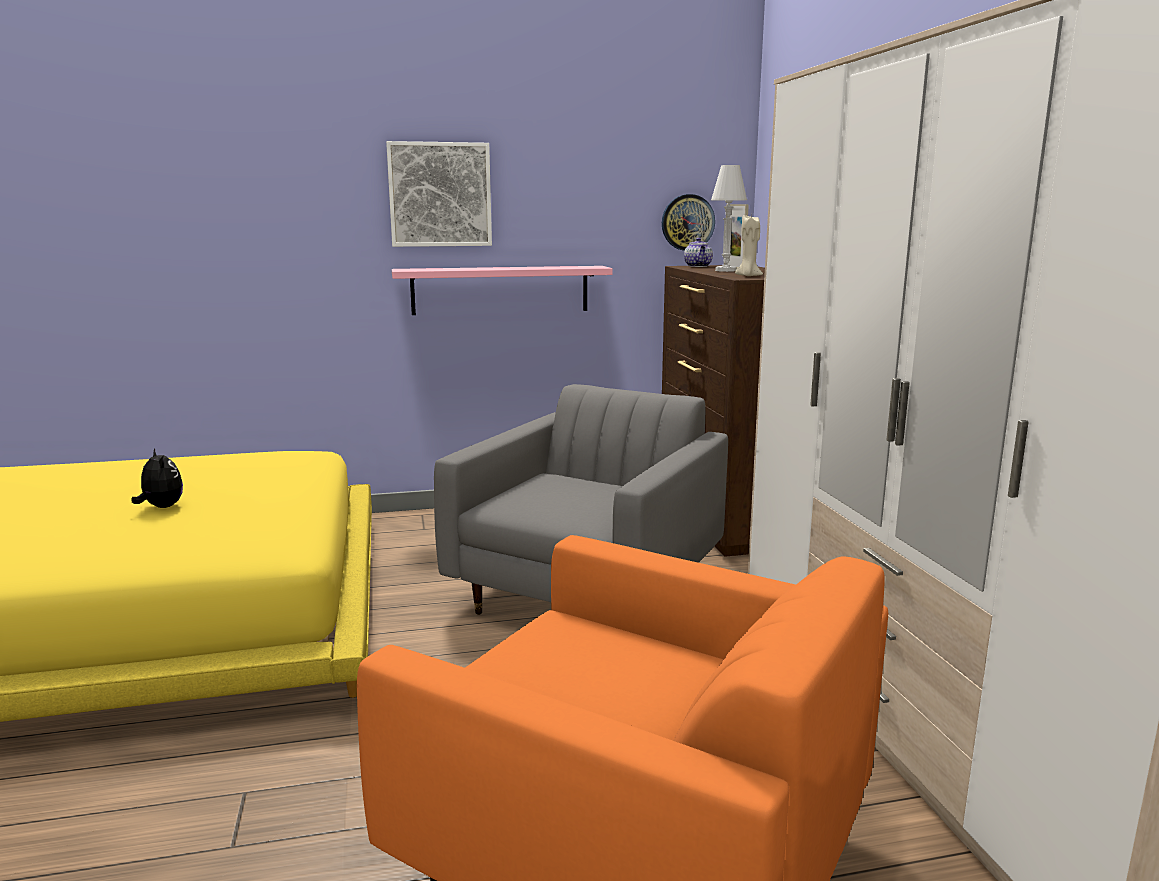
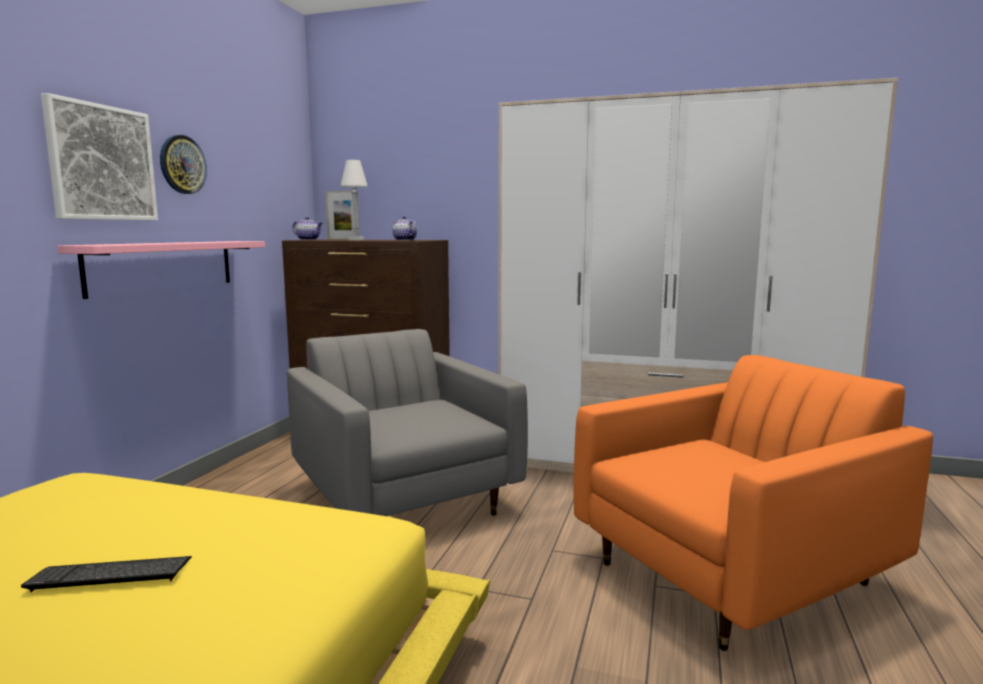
camera: 60 degrees left, 5 degrees down
plush toy [131,448,183,508] -> keyboard [21,556,192,592]
wall clock [662,194,715,251] -> wall clock moved to [160,135,207,194]
beige candle [735,215,763,276] -> teapot [393,216,417,240]

